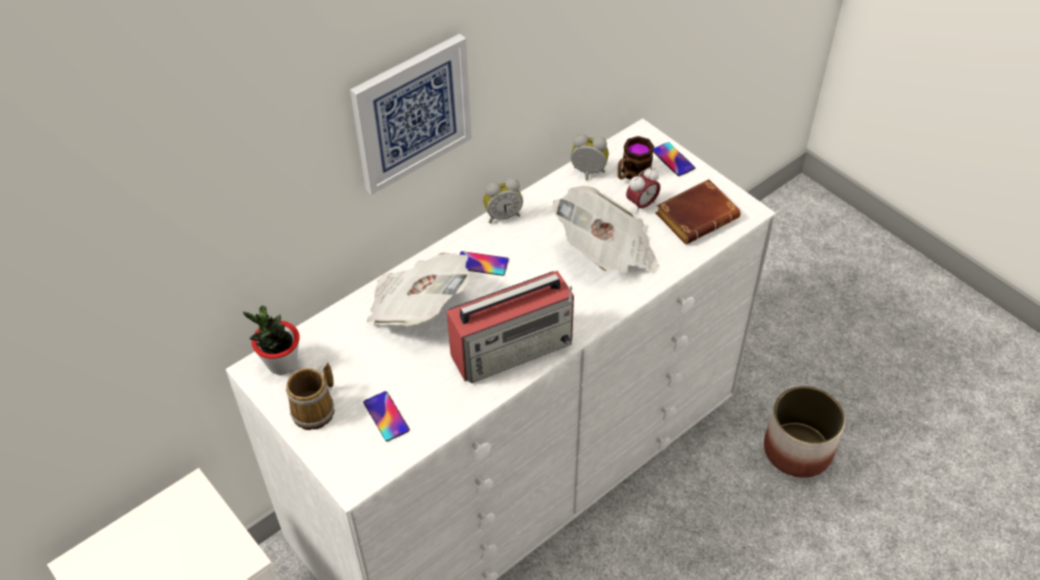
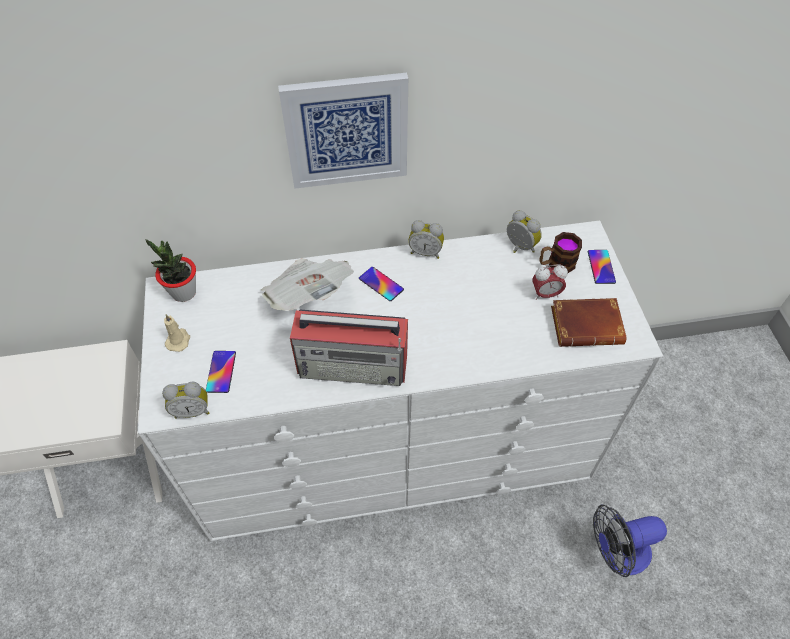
camera: 30 degrees right, 5 degrees up
mug [286,360,334,430] -> beige candle [164,314,190,352]
newspaper [553,186,659,274] -> none
planter [764,386,845,478] -> fan [593,505,667,577]
none -> alarm clock [162,382,209,419]

